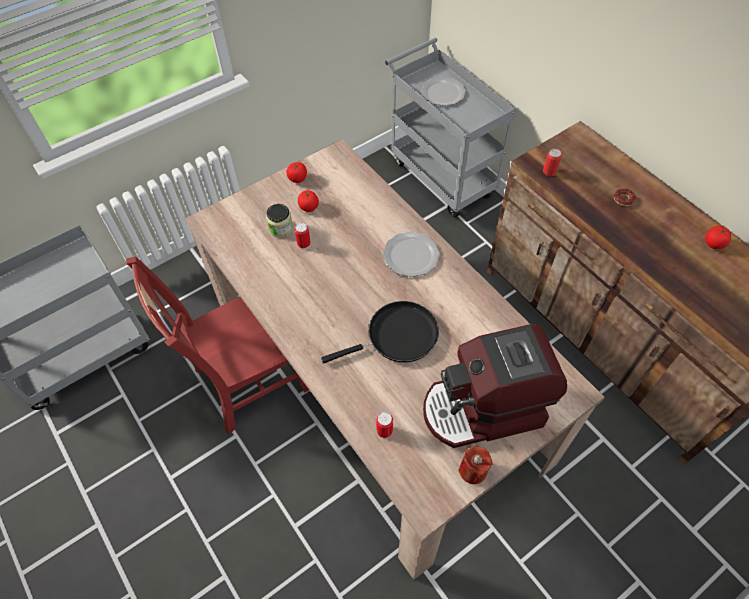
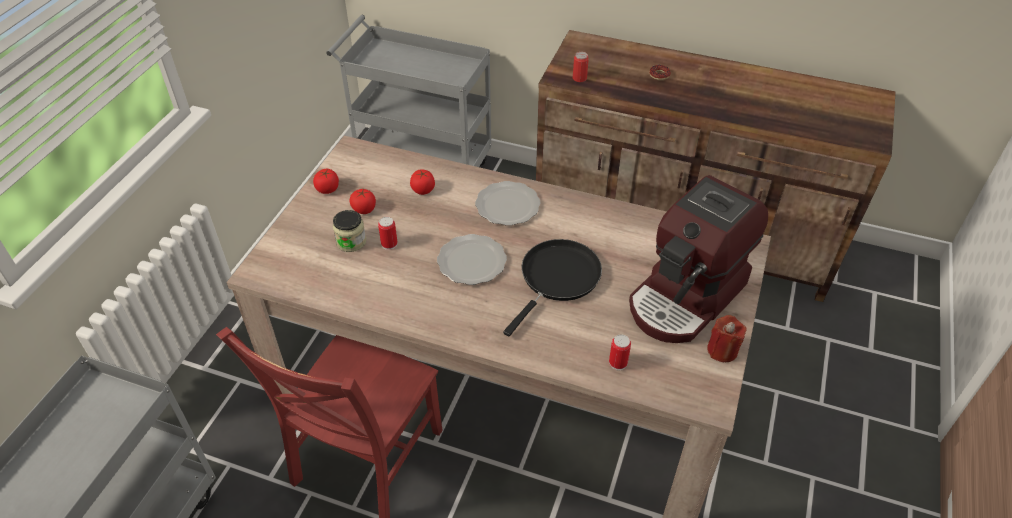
camera: 35 degrees left, 10 degrees down
plate [421,77,466,106] -> plate moved to [437,234,507,285]
tomato [705,225,731,249] -> tomato moved to [410,169,435,195]

